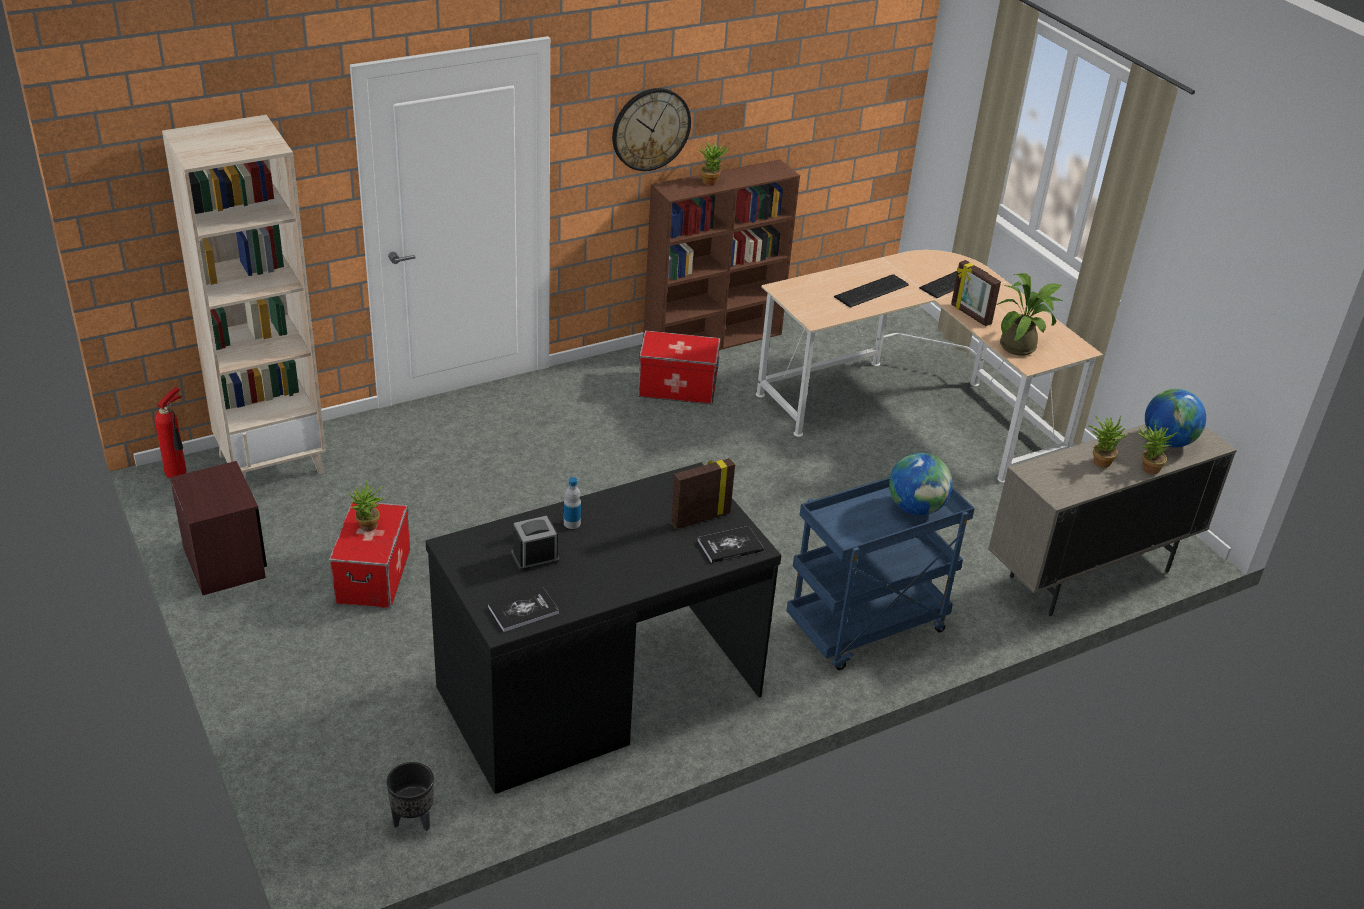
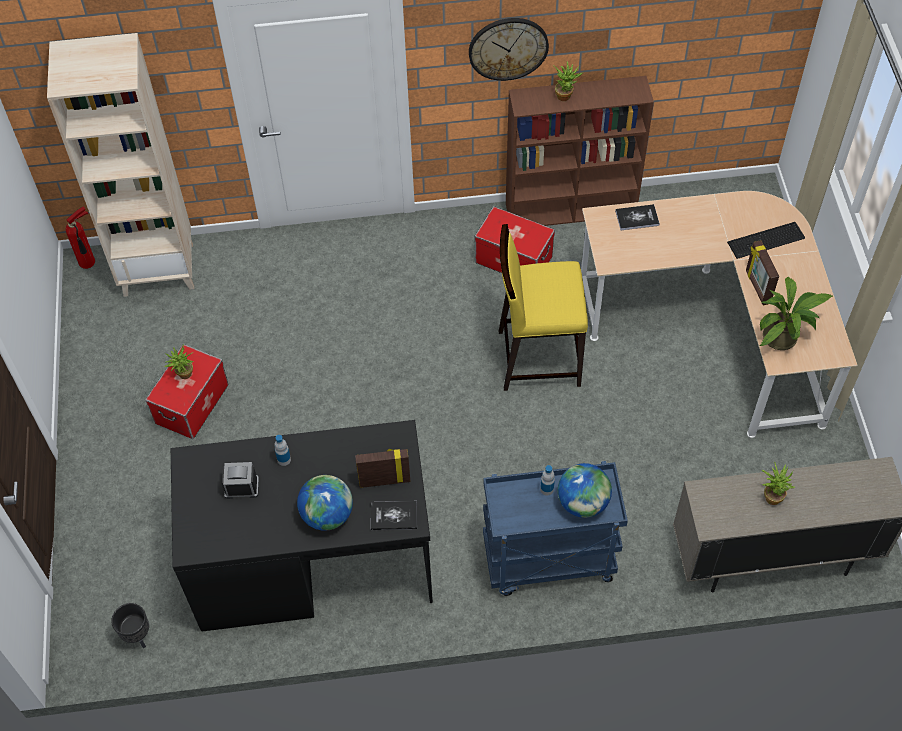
camera: 25 degrees right, 20 degrees up
brown nightstand [170,461,267,595] -> none
book [488,587,559,632] -> book moved to [615,204,660,230]
keyboard [834,274,909,308] -> none
potted plant [1137,420,1177,474] -> none
globe [1145,389,1206,447] -> globe moved to [297,475,353,531]
none -> yellow stool [499,224,588,391]
none -> bottle [540,465,555,496]

